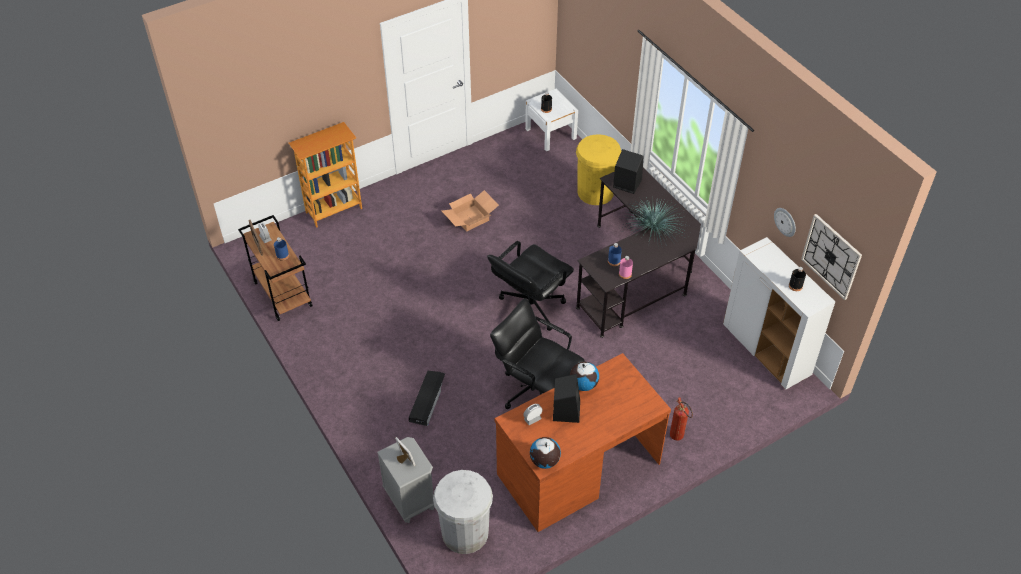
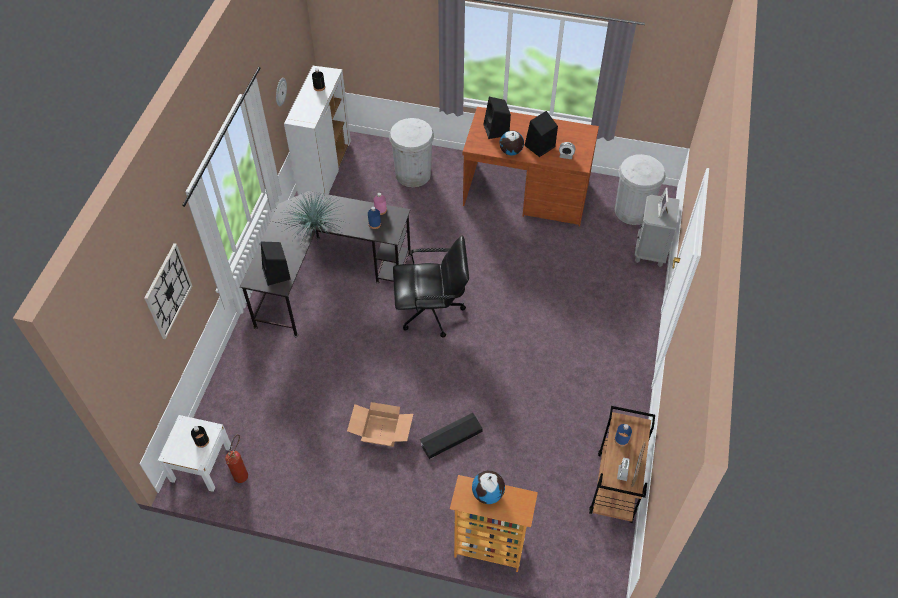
camera: 135 degrees left, 5 degrees up
black storage box [409,371,445,426] -> black storage box moved to [420,413,483,459]
black office chair [490,298,585,409] -> none
globe [530,437,561,469] -> globe moved to [472,471,505,504]
yellow trash can [576,134,621,205] -> none
fire extinguisher [670,397,693,441] -> fire extinguisher moved to [225,434,248,483]
wall clock [801,214,862,300] -> wall clock moved to [144,243,192,339]
none -> white trash can [389,118,434,187]
none -> black speaker [483,97,511,139]

